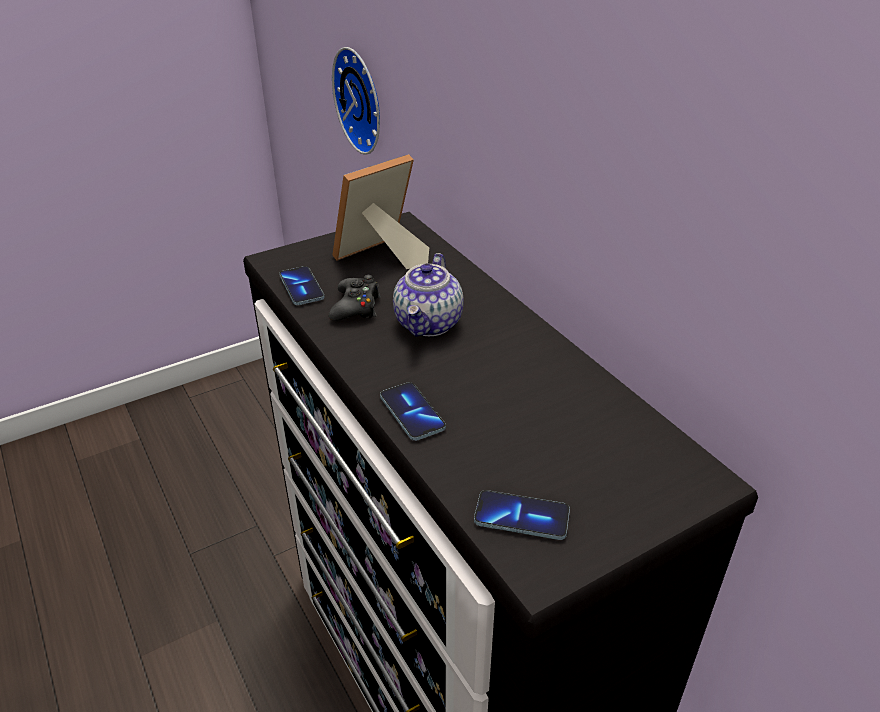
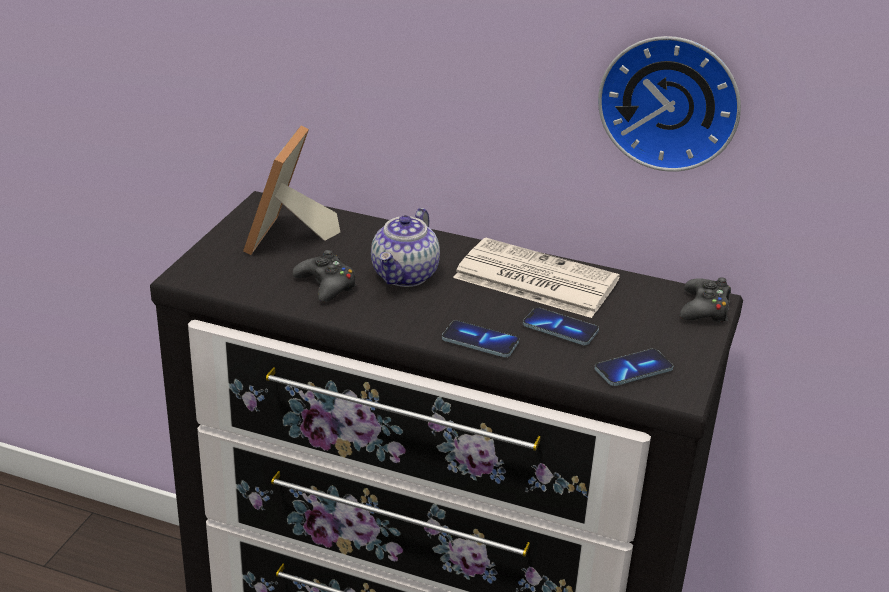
camera: 40 degrees left, 5 degrees down
phone [279,266,325,305] -> phone moved to [523,307,599,345]
wall clock [332,47,380,155] -> wall clock moved to [598,36,741,172]
teapot [393,253,464,337] -> teapot turned 45 degrees clockwise [371,208,440,287]
none -> newspaper [453,238,620,318]
none -> black game controller [680,277,731,323]

